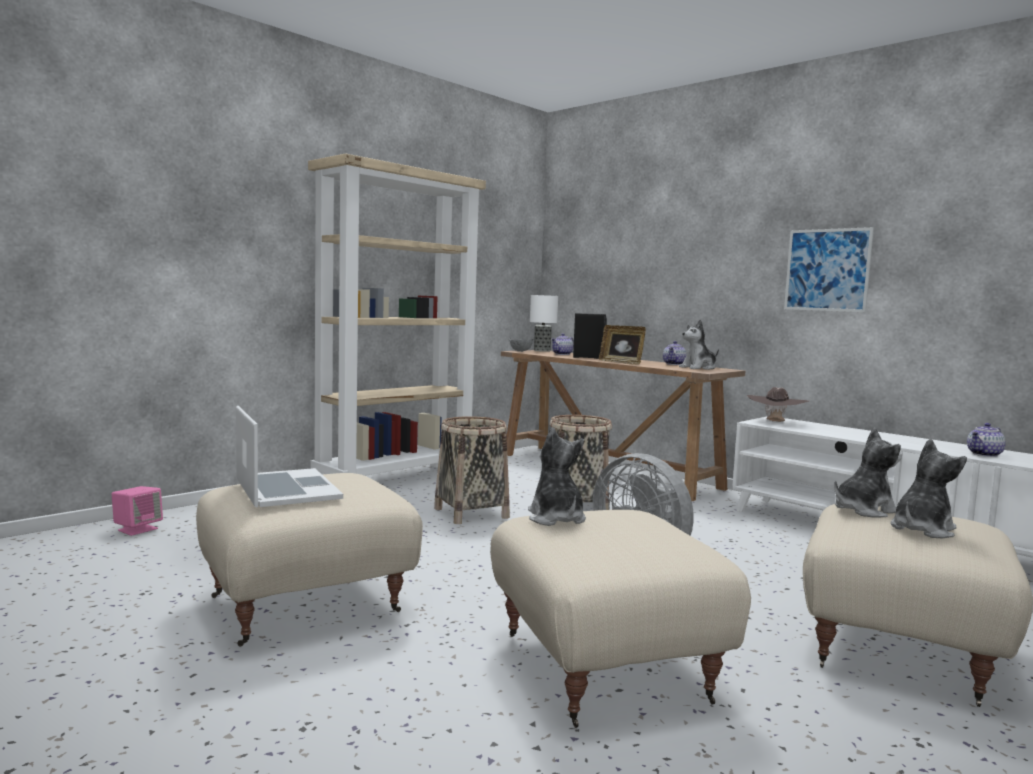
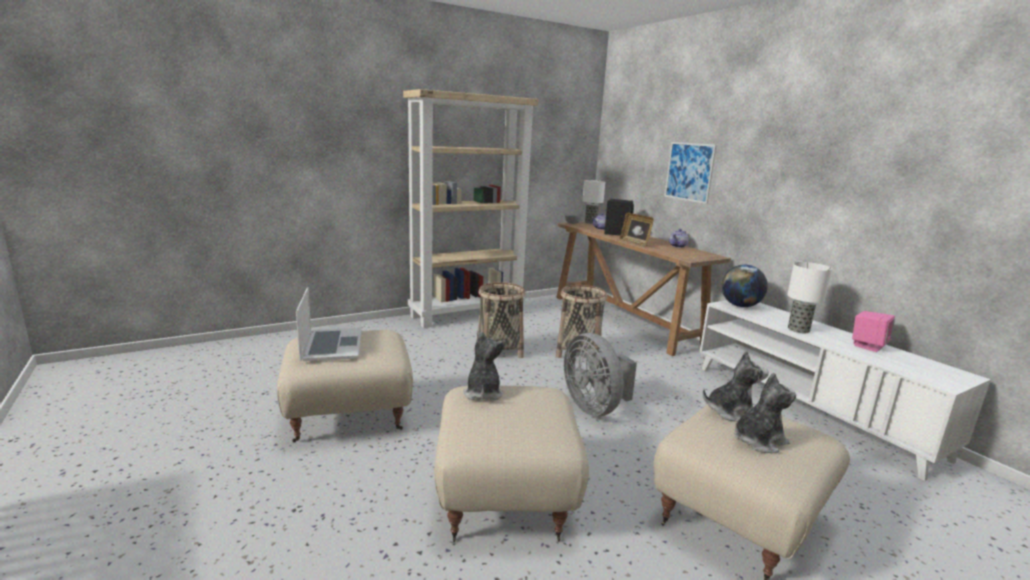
camera: 15 degrees right, 10 degrees up
pink speaker [112,486,163,536] -> pink speaker moved to [852,311,895,352]
plush toy [679,320,719,370] -> none
brown hat [747,387,809,422] -> globe [721,265,768,307]
picture [784,227,874,312] -> picture moved to [664,142,716,204]
teapot [967,423,1006,457] -> none
none -> table lamp [787,262,832,333]

